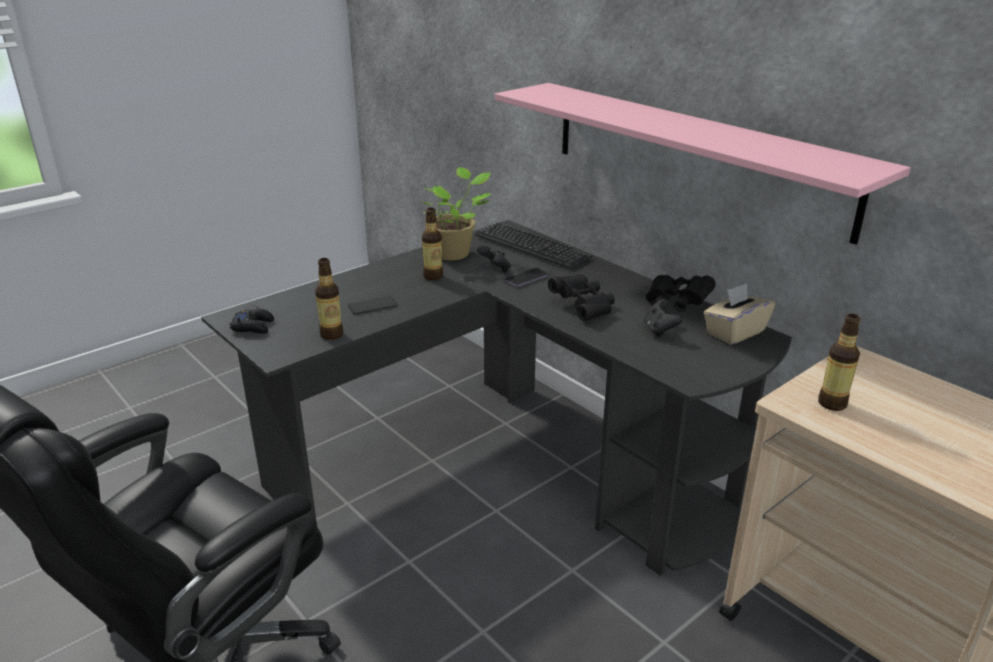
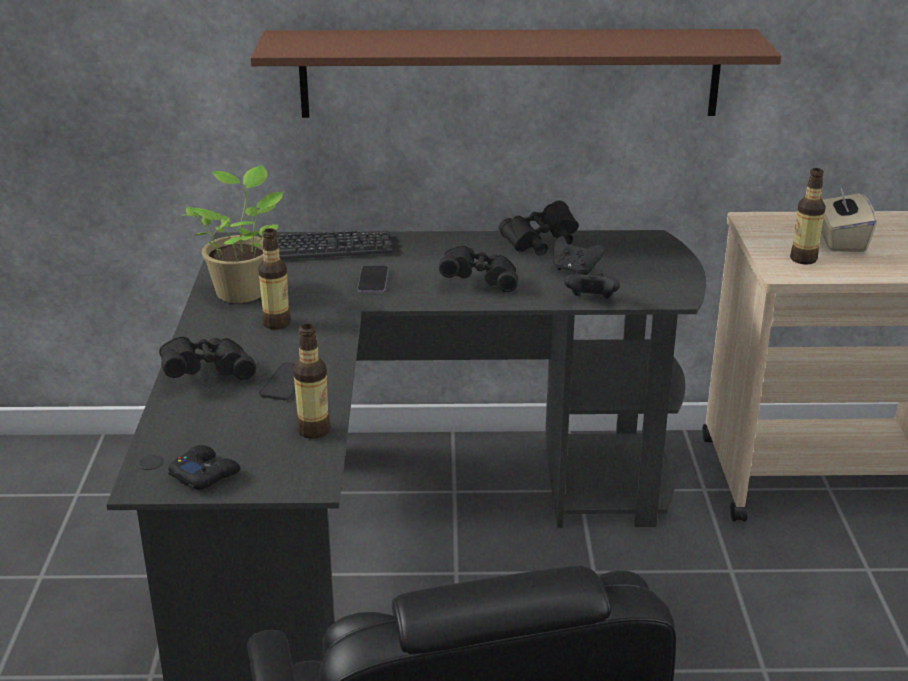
camera: 50 degrees left, 0 degrees up
black game controller [477,245,511,273] -> black game controller moved to [564,273,620,299]
pink shelf [495,83,911,245] -> brown shelf [250,29,781,118]
beige tissue box [704,283,775,345] -> beige tissue box moved to [821,185,877,252]
none -> black binoculars [159,336,256,380]

